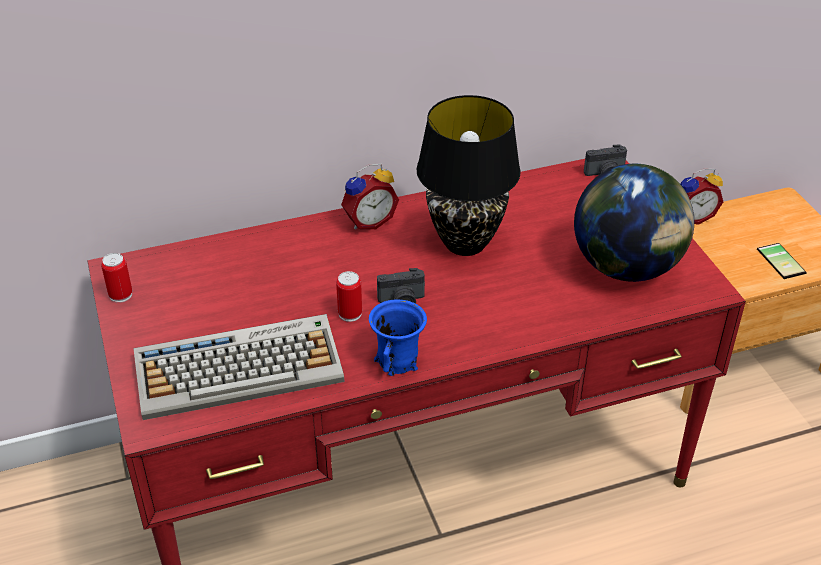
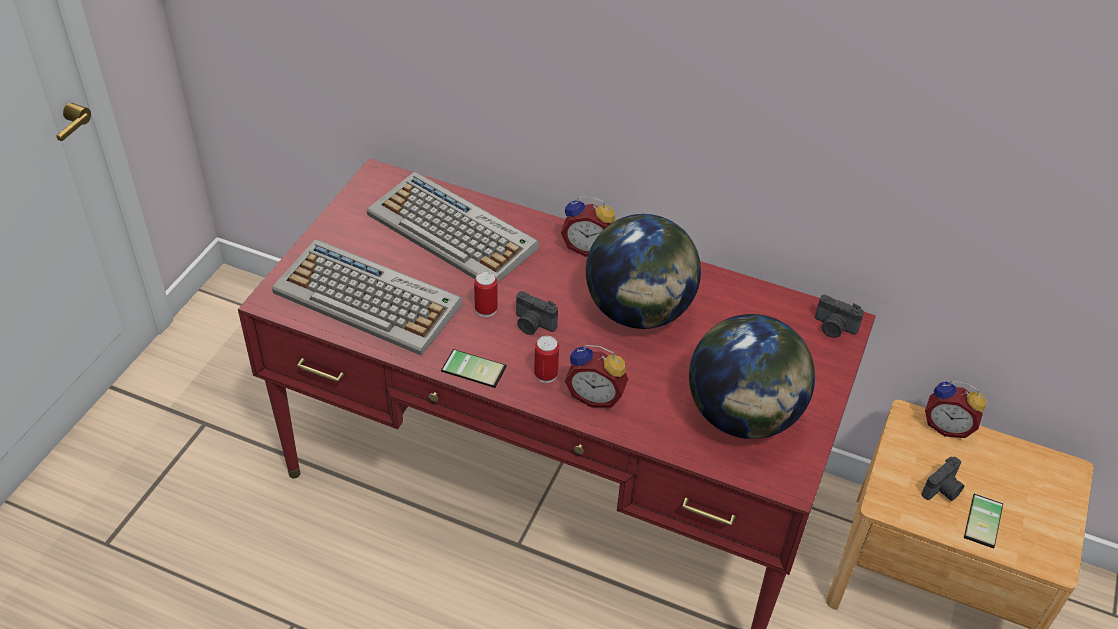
camera: 40 degrees right, 5 degrees up
can [101,253,132,303] -> can moved to [534,336,559,383]
blue mug [369,299,427,376] -> phone [441,349,507,388]
black table lamp [417,95,521,256] -> globe [586,214,701,329]
none -> keyboard [367,171,539,283]
none -> alarm clock [565,345,628,407]
none -> camera [921,457,964,501]

